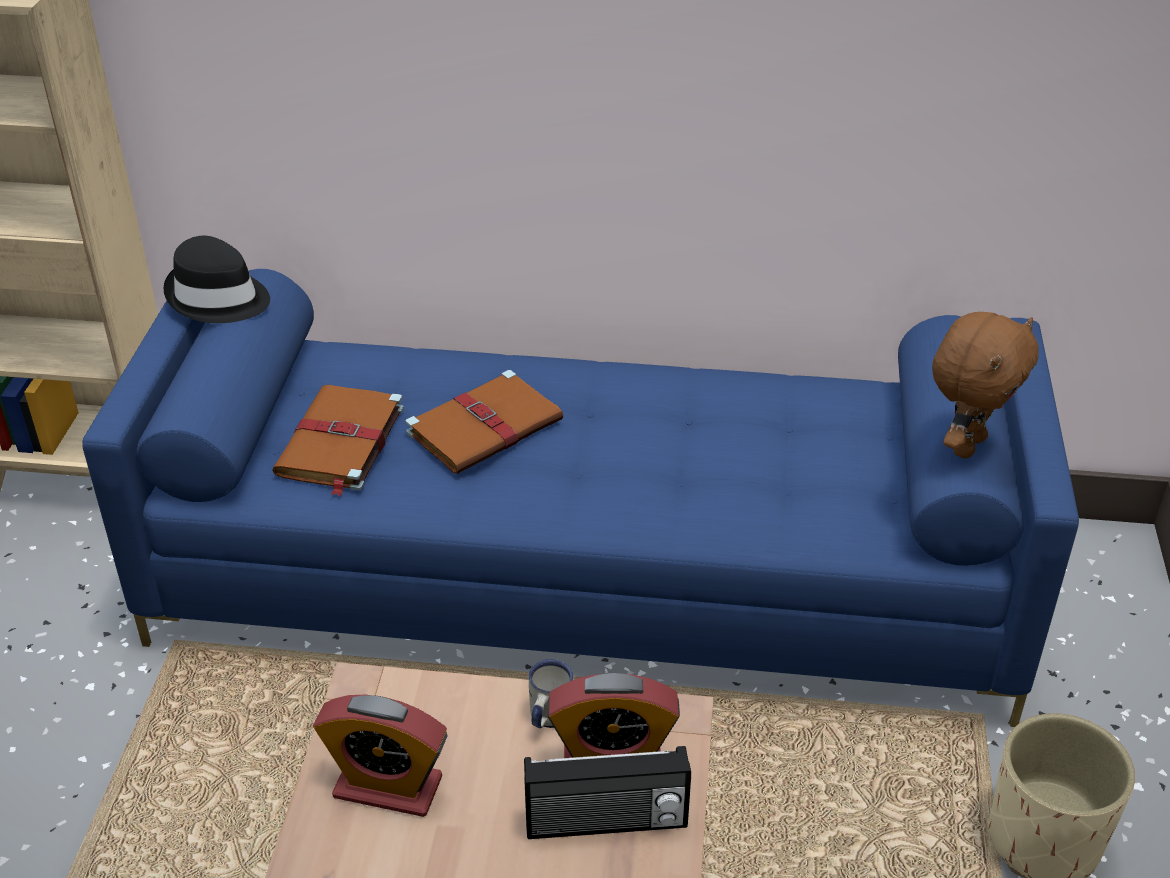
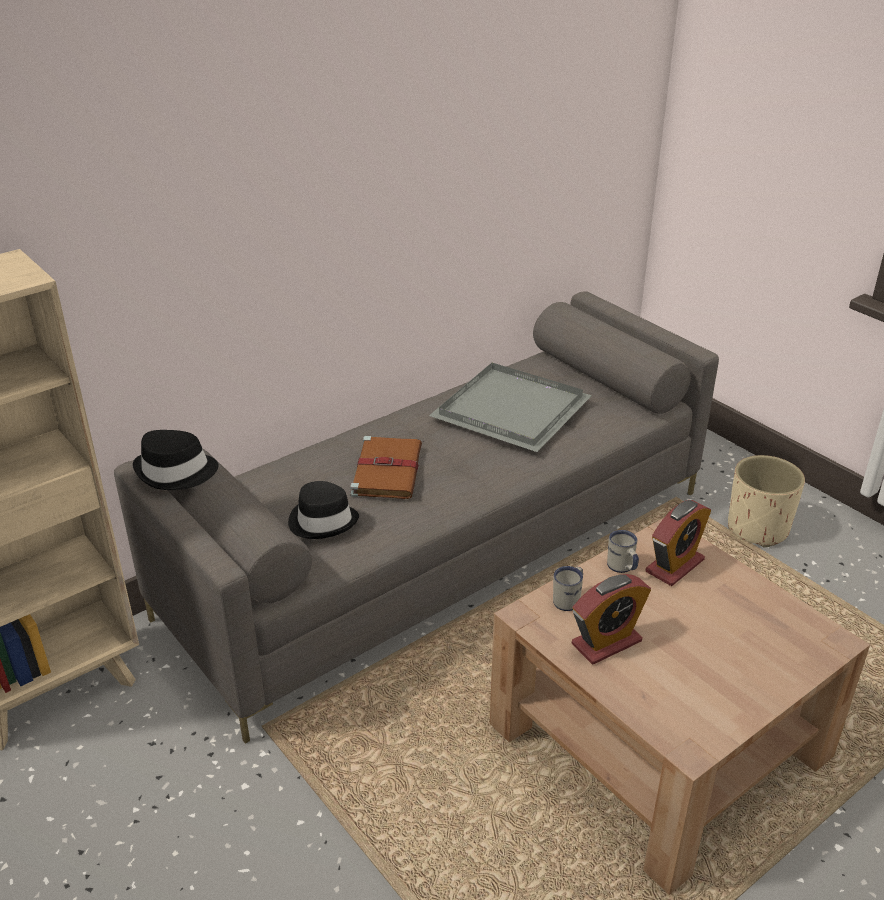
camera: 45 degrees left, 5 degrees down
blue sofa [82,269,1079,727] -> grey sofa [114,291,719,744]
brown book [272,385,404,496] -> black hat [288,481,359,539]
radio [524,746,691,839] -> none
brown plush toy [932,312,1039,458] -> none
none -> grey tray [429,363,592,452]
none -> white mug [553,566,583,611]

